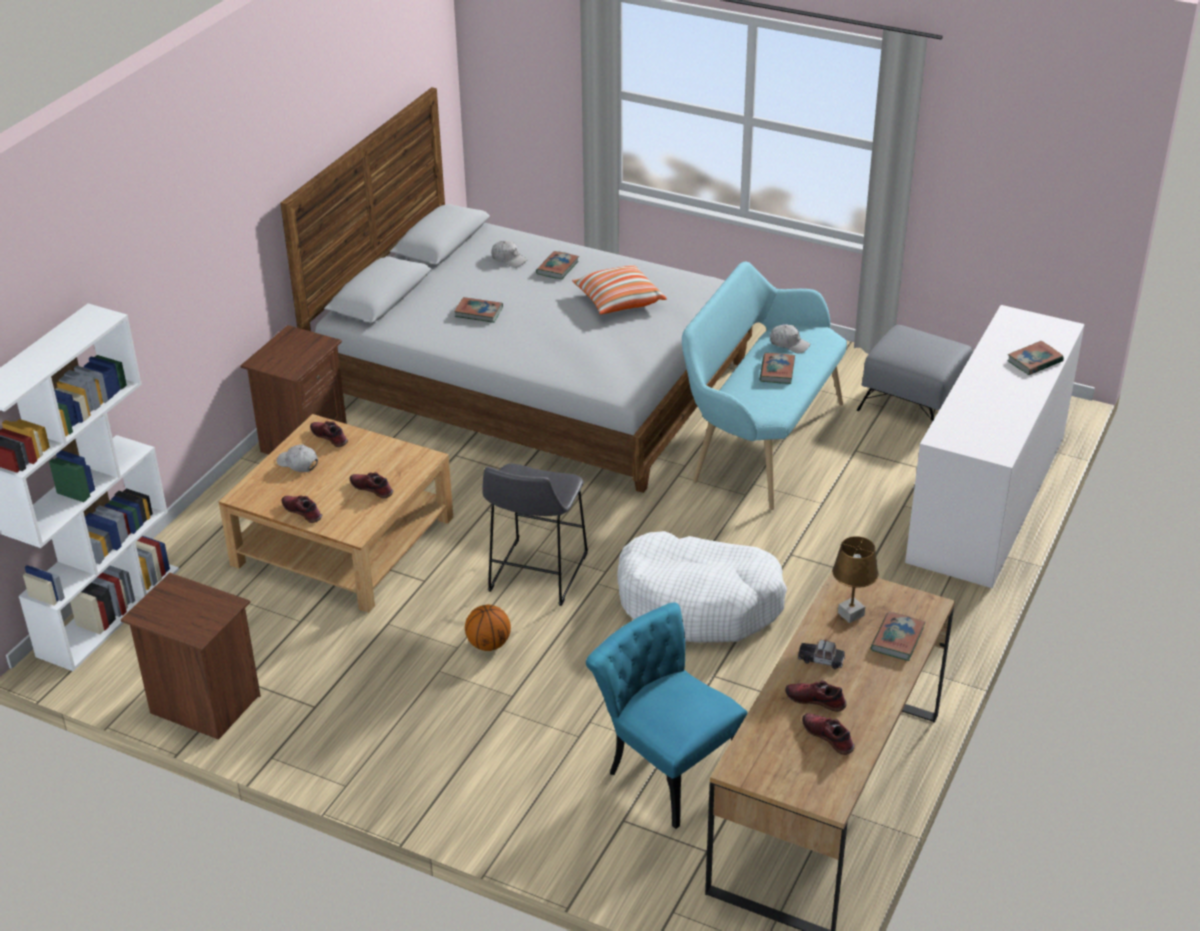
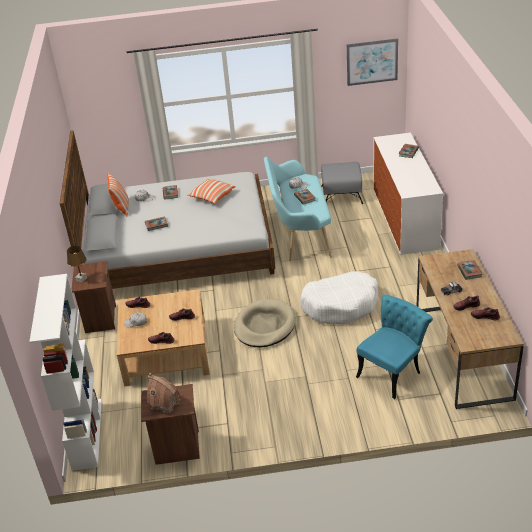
camera: 30 degrees left, 0 degrees up
basketball [465,605,511,651] -> none
grey stool [482,464,588,606] -> beige dog bed [234,299,296,347]
turquoise chair [586,603,748,829] -> turquoise chair turned 120 degrees clockwise [356,295,433,399]
brown table lamp [832,536,878,623] -> brown table lamp moved to [67,246,87,282]
none -> pillow [107,172,129,216]
none -> toy house [147,373,181,414]
none -> picture [347,38,398,86]

